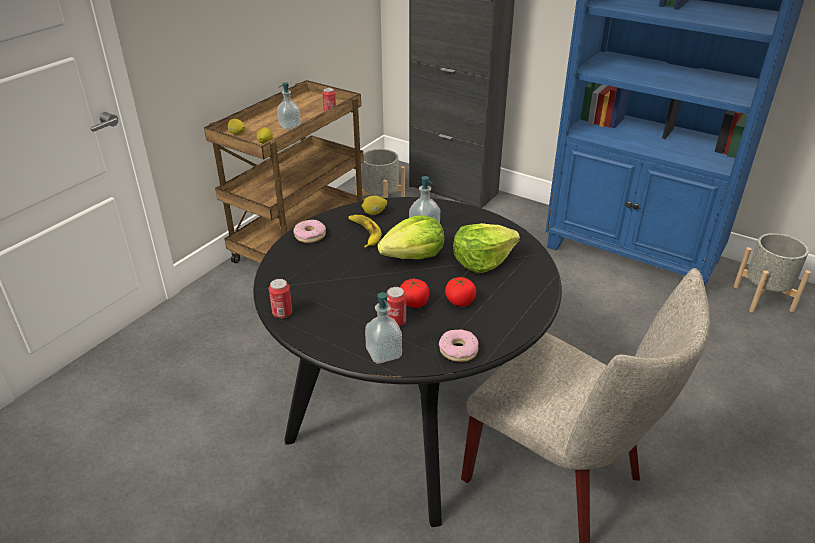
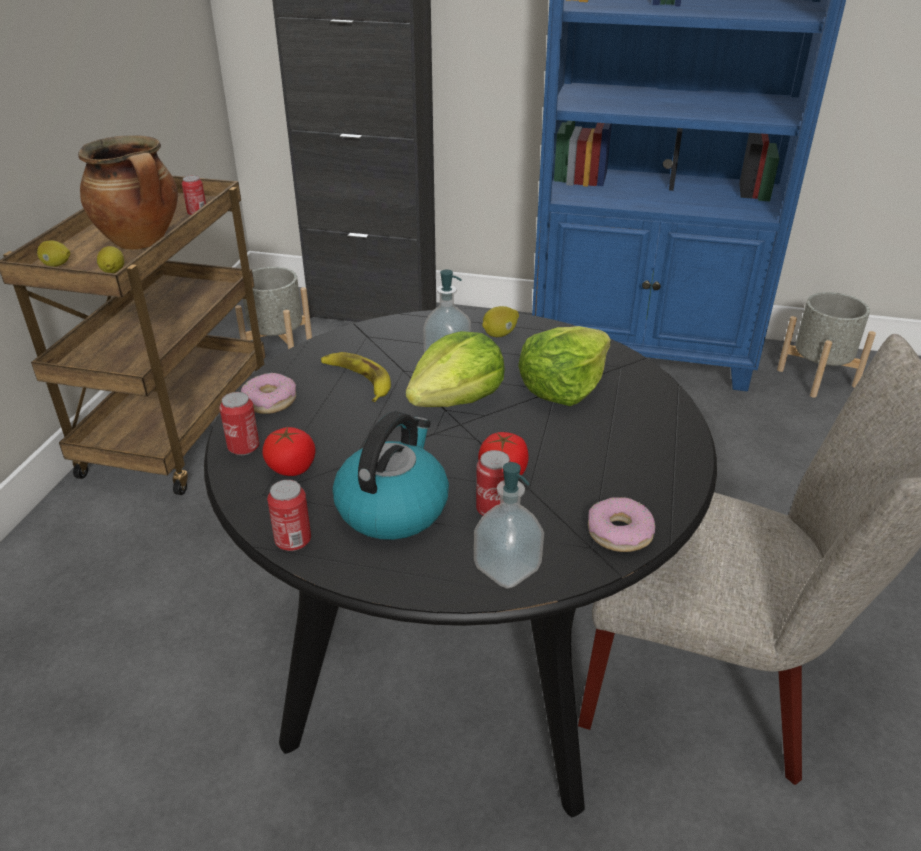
camera: 20 degrees left, 0 degrees up
soap dispenser [277,82,301,130] -> cooking pot [78,135,178,250]
lemon [361,196,387,215] -> lemon moved to [482,306,519,337]
tomato [445,277,476,307] -> tomato moved to [262,426,316,476]
none -> can [219,392,259,455]
none -> kettle [333,411,449,540]

